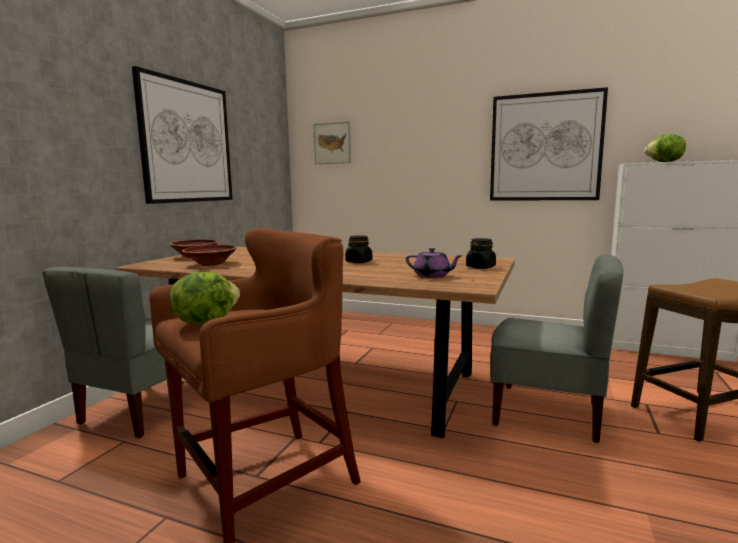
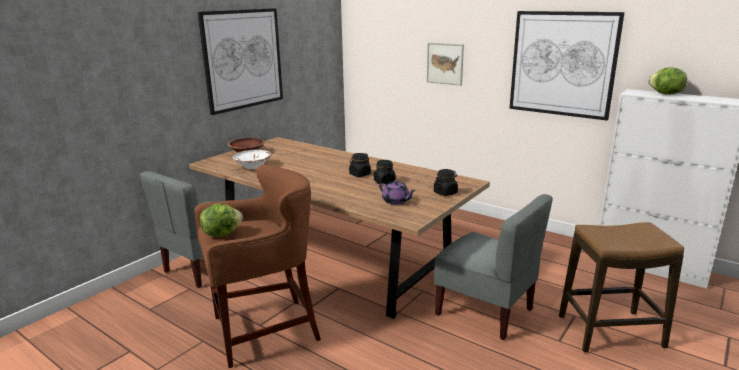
camera: 15 degrees right, 10 degrees up
brown bowl [182,245,237,266] -> white bowl [231,150,272,169]
picture [313,121,351,164] -> picture moved to [427,43,464,86]
none -> black jar [374,160,396,184]

